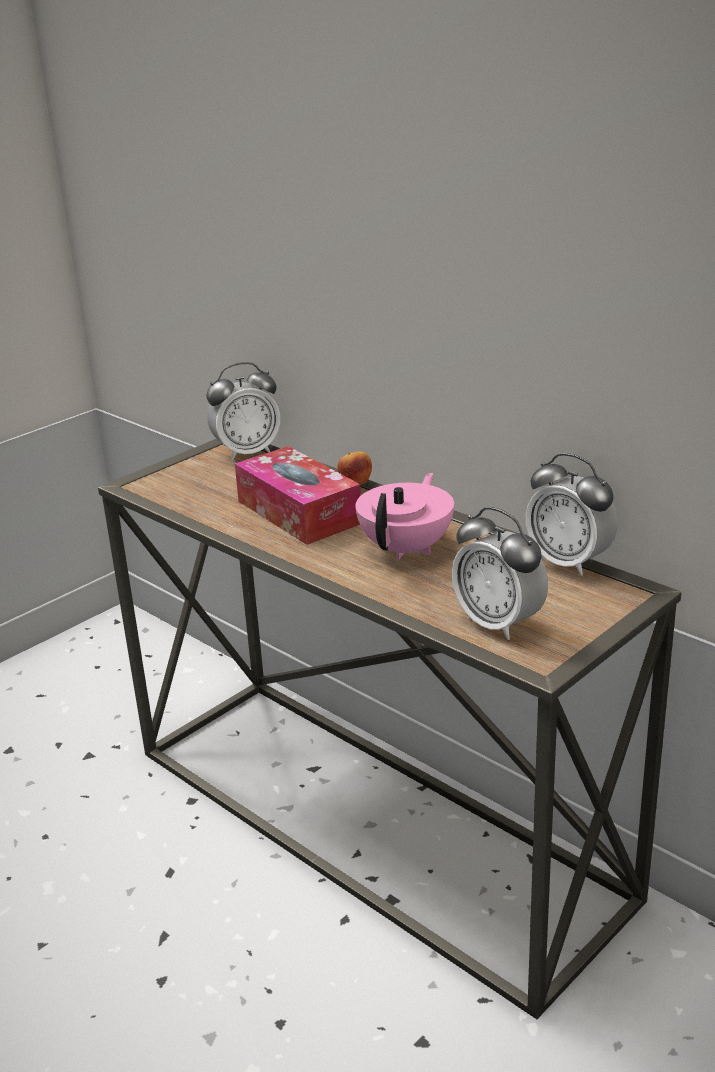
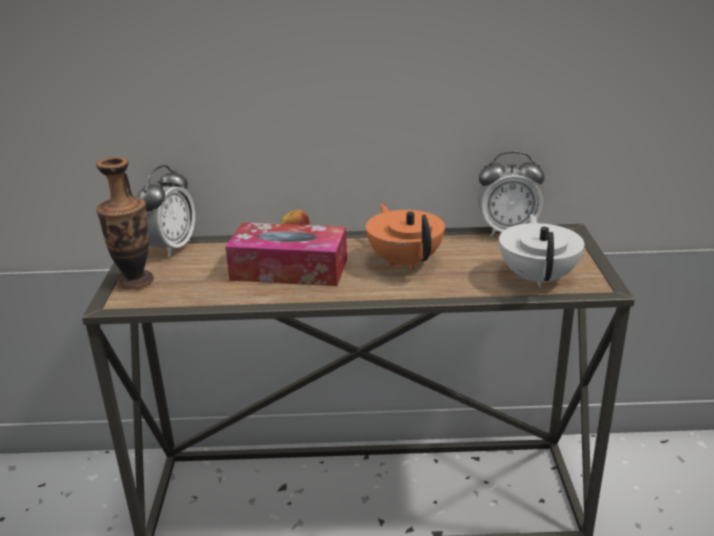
camera: 45 degrees left, 0 degrees up
pink teapot [355,473,454,560] -> orange teapot [366,203,445,270]
alarm clock [452,507,548,640] -> white teapot [499,214,584,288]
none -> vase [96,157,154,290]

